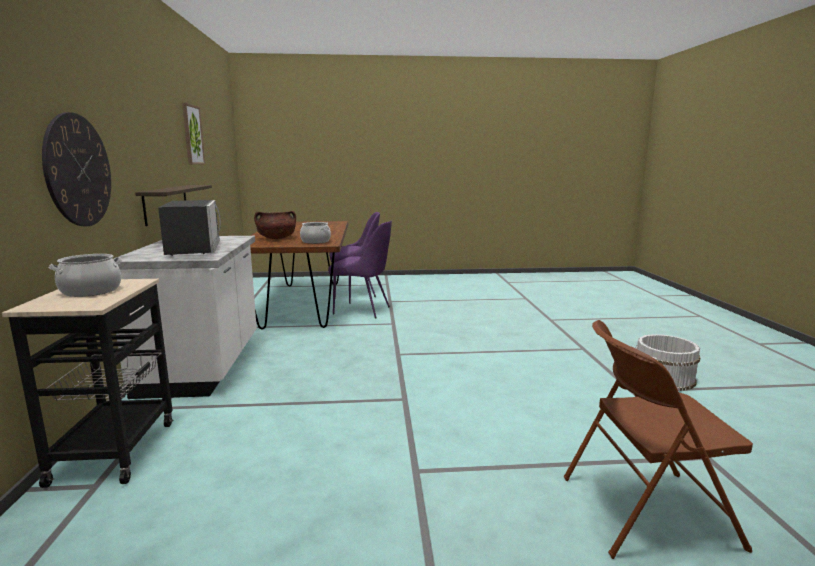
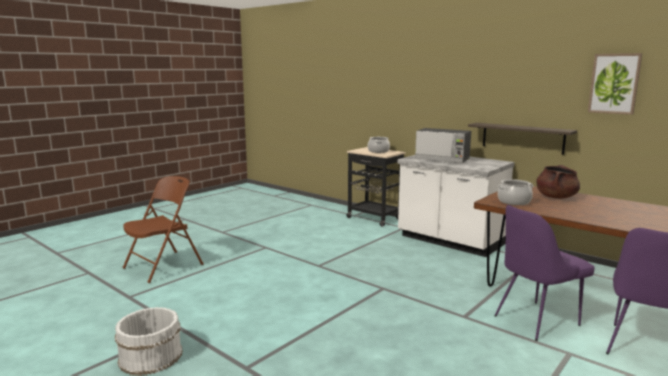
camera: 135 degrees right, 0 degrees up
wall clock [42,112,111,226] -> none

